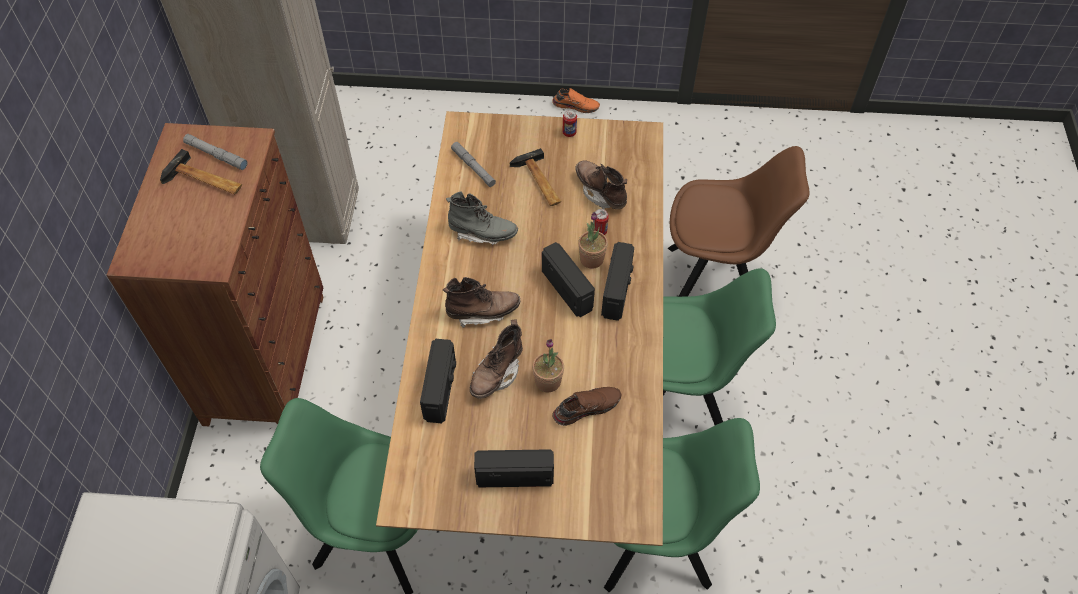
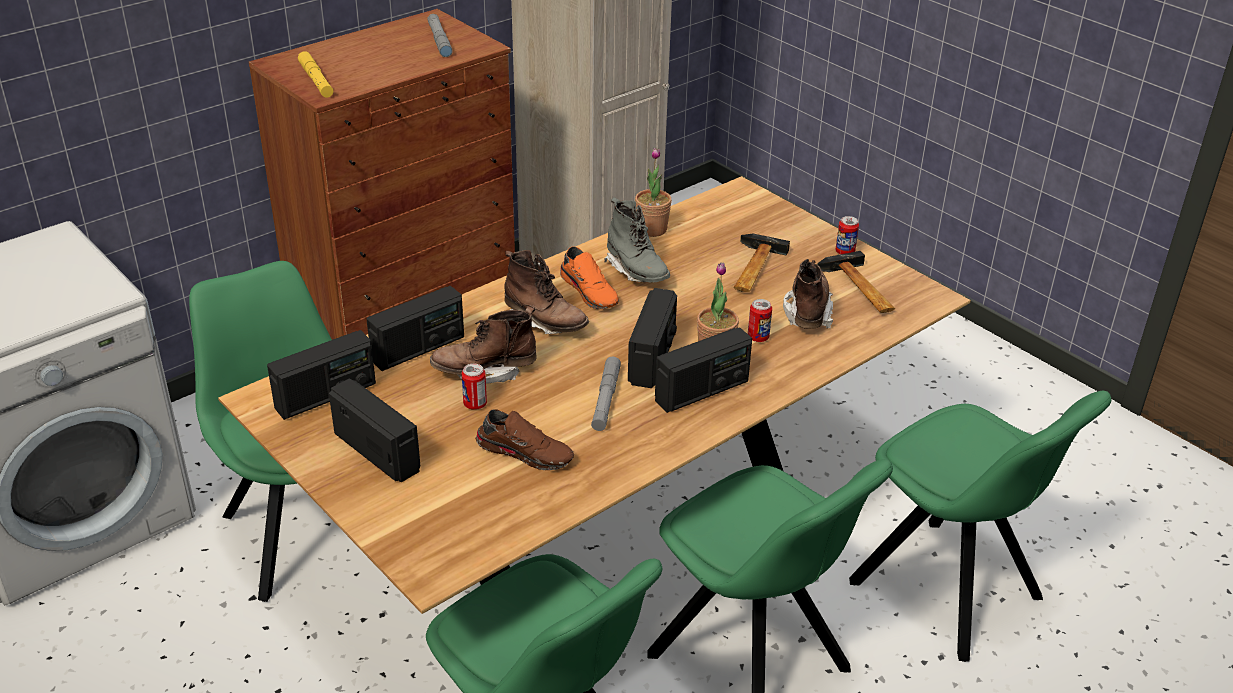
camera: 45 degrees right, 20 degrees down
hammer [160,149,242,194] -> hammer moved to [817,251,895,313]
grey flashlight [451,142,496,187] -> grey flashlight moved to [591,357,621,431]
potted plant [532,339,564,392] -> potted plant moved to [635,148,672,237]
orange shoe [552,88,600,113] -> orange shoe moved to [560,246,619,309]
brown chair [668,146,809,297] -> green chair [849,391,1111,662]
none -> radio [267,330,376,420]
none -> yellow flashlight [298,51,333,98]
none -> can [461,364,487,410]

